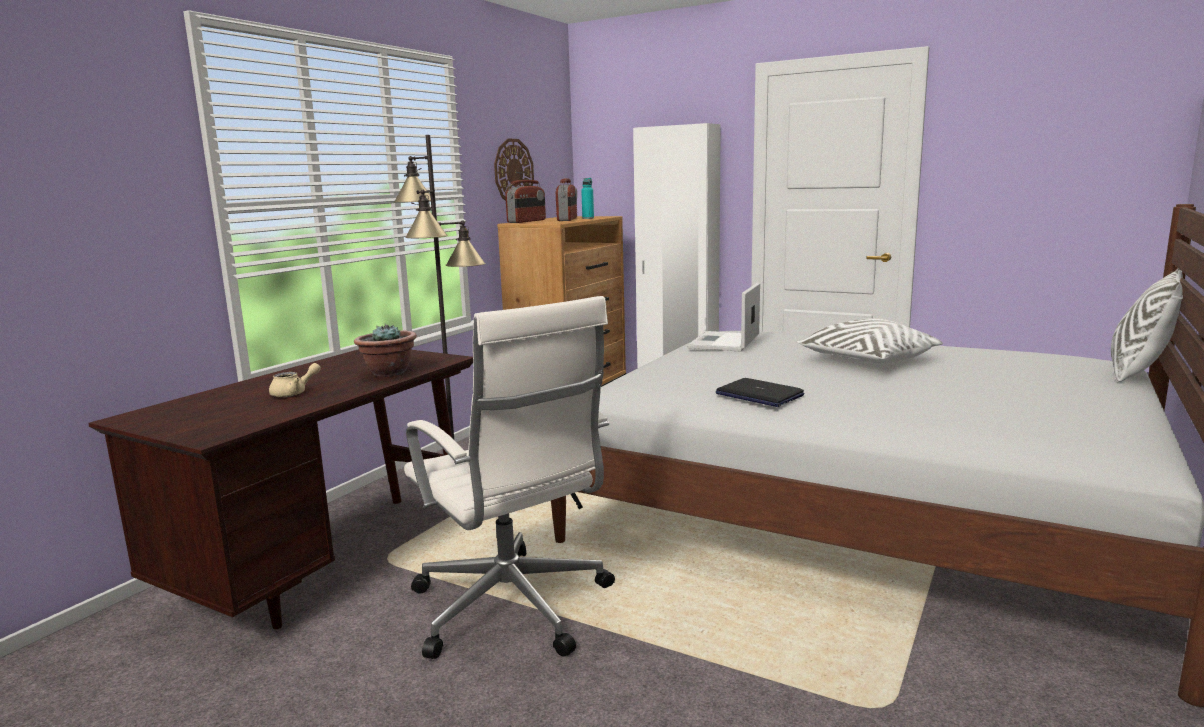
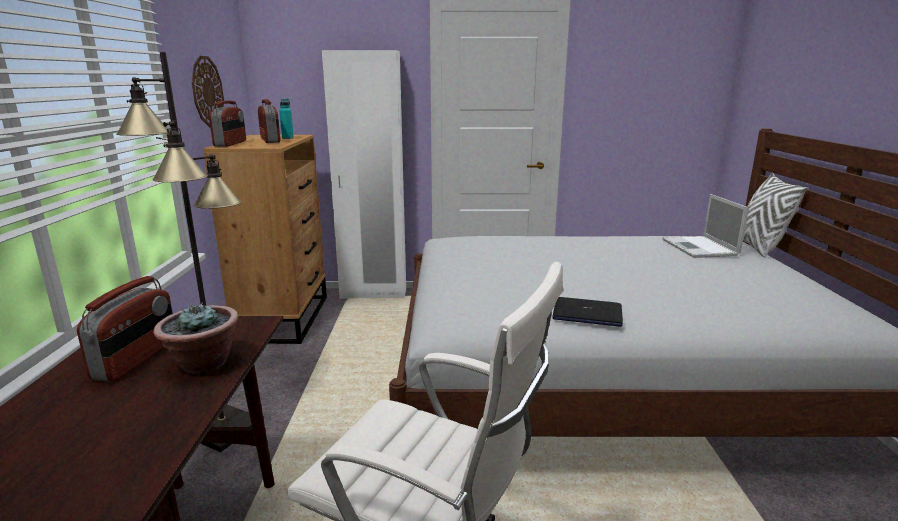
camera: 30 degrees left, 5 degrees up
beige teapot [269,363,321,397] -> none
laptop [687,283,760,352] -> laptop moved to [663,194,749,258]
white pillow [797,318,943,363] -> none
none -> radio [77,276,173,382]

